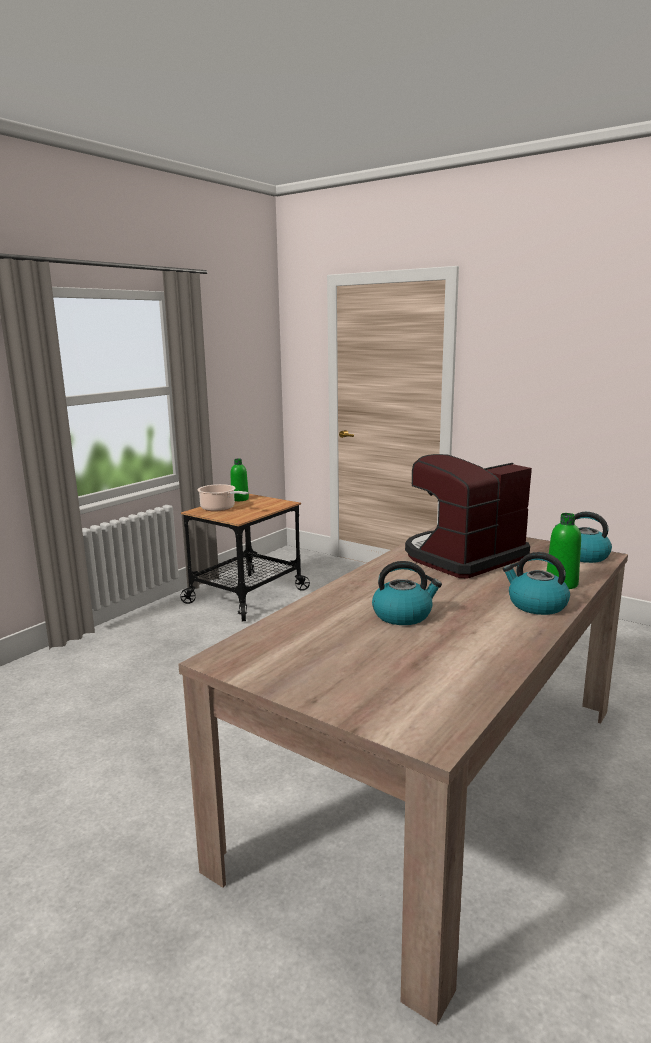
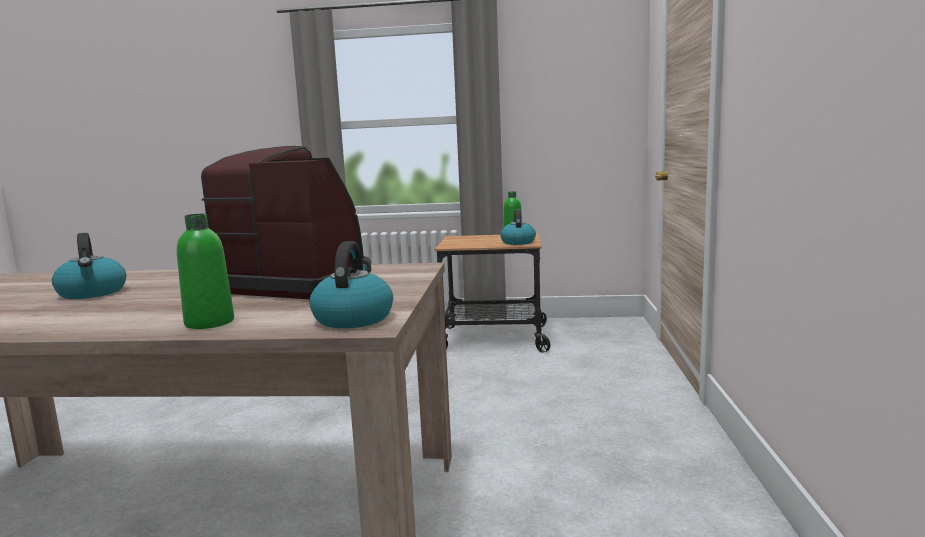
camera: 60 degrees right, 5 degrees down
cooking pot [197,484,248,511] -> none
kettle [503,552,570,615] -> kettle moved to [500,209,536,245]

